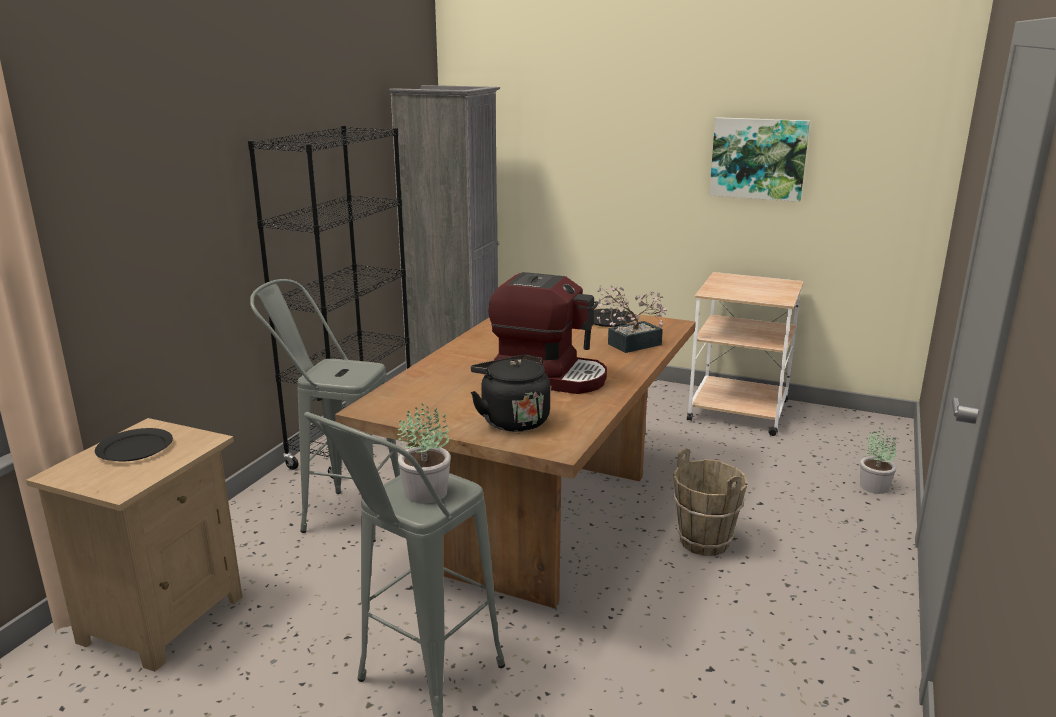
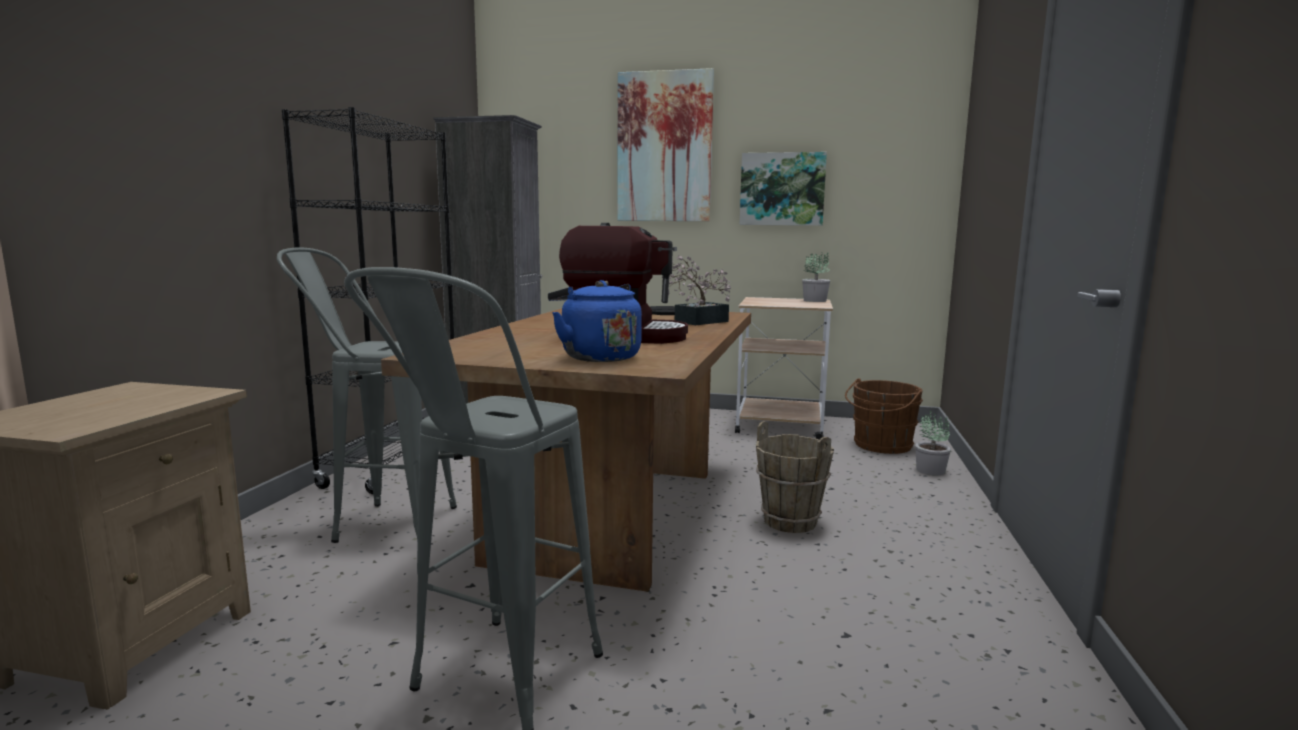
camera: 10 degrees left, 10 degrees down
black plate [95,428,173,461] -> none
potted plant [397,404,451,504] -> potted plant moved to [802,252,830,302]
black kettle [471,355,550,432] -> blue kettle [548,280,642,362]
none -> picture [617,68,714,221]
none -> brown bucket [845,378,923,454]

